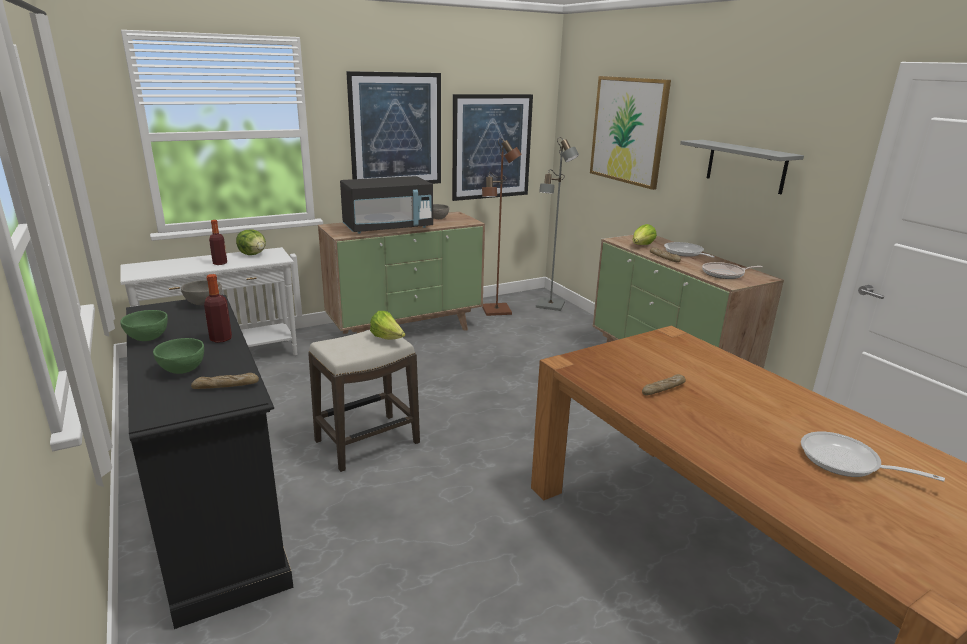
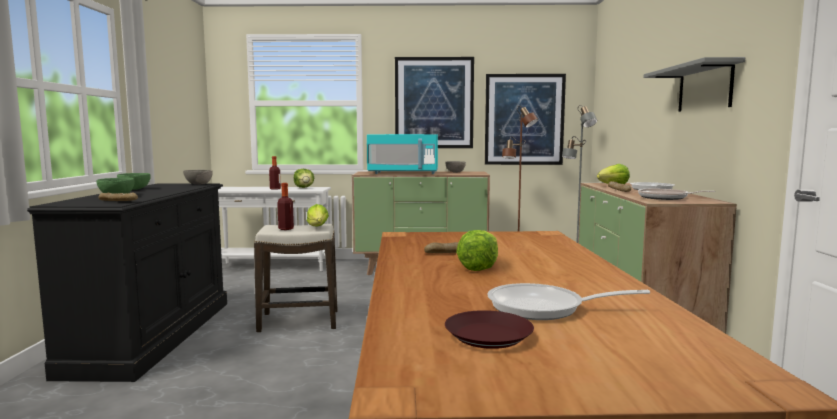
camera: 30 degrees right, 15 degrees down
bottle [204,274,232,343] -> bottle moved to [277,183,294,230]
black microwave [340,176,433,234] -> turquoise microwave [367,134,438,174]
picture [590,76,671,190] -> none
frying pan [801,432,945,482] -> frying pan turned 60 degrees counterclockwise [487,283,650,320]
none -> brown plate [445,310,534,349]
none -> lettuce [456,230,498,271]

